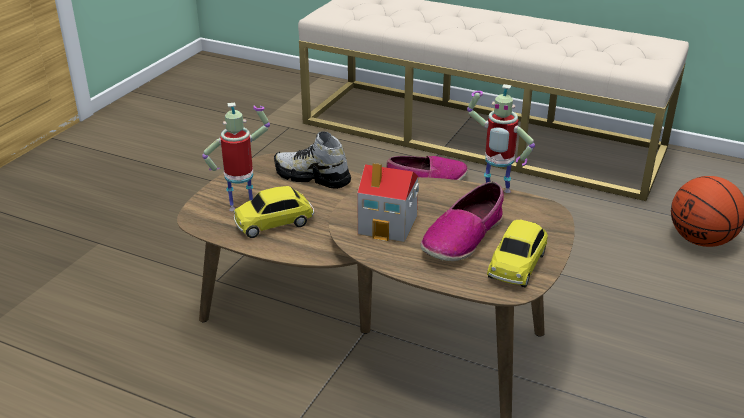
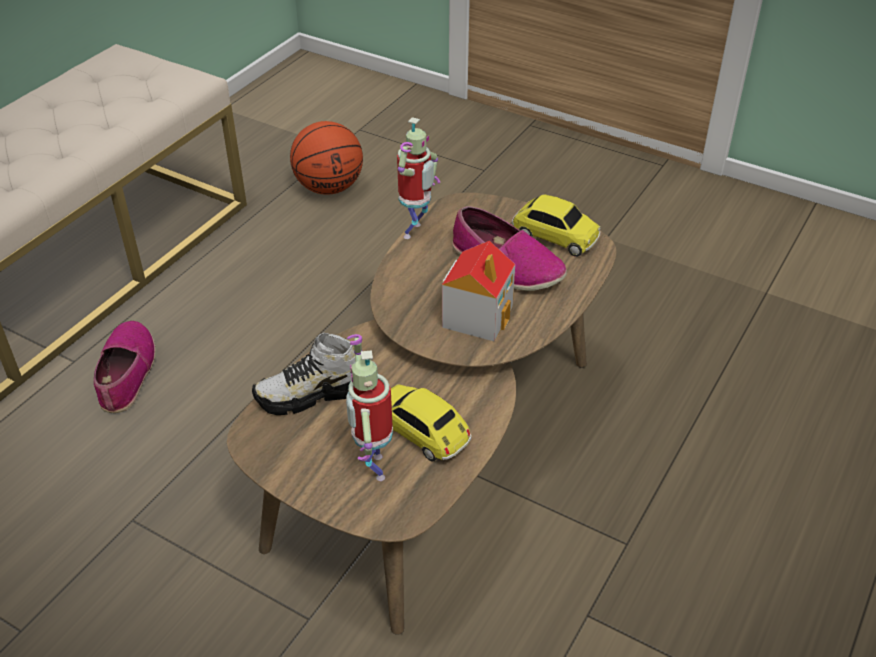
camera: 85 degrees left, 10 degrees up
toy car [234,186,314,238] -> toy car turned 150 degrees clockwise [391,384,471,462]
shoe [274,132,351,189] -> shoe turned 45 degrees clockwise [252,333,355,415]

